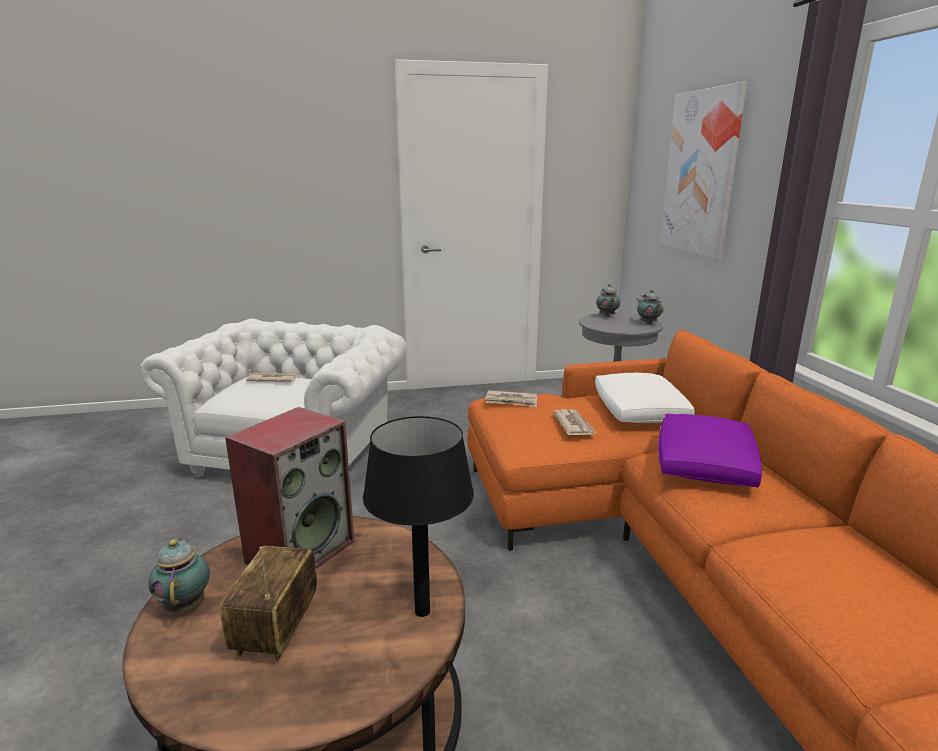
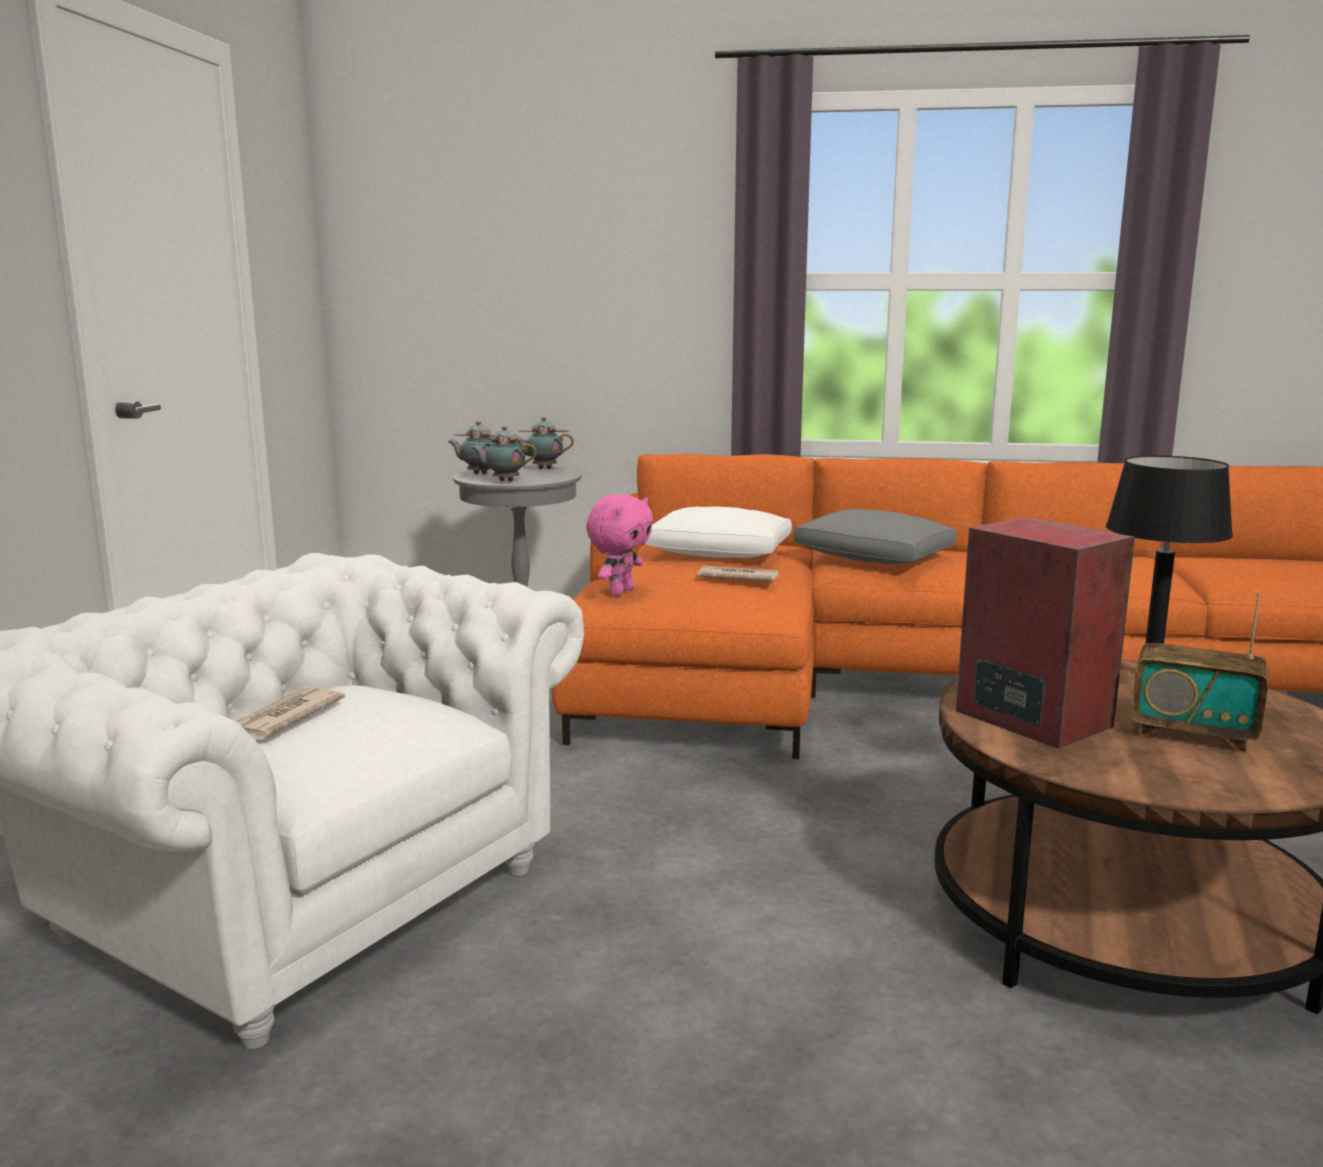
camera: 70 degrees left, 5 degrees down
teapot [149,537,210,612] -> teapot moved to [471,426,537,481]
newspaper [485,390,537,407] -> pink plush toy [586,494,653,595]
purple pillow [658,414,762,487] -> grey pillow [793,509,957,564]
picture [659,82,747,260] -> none

